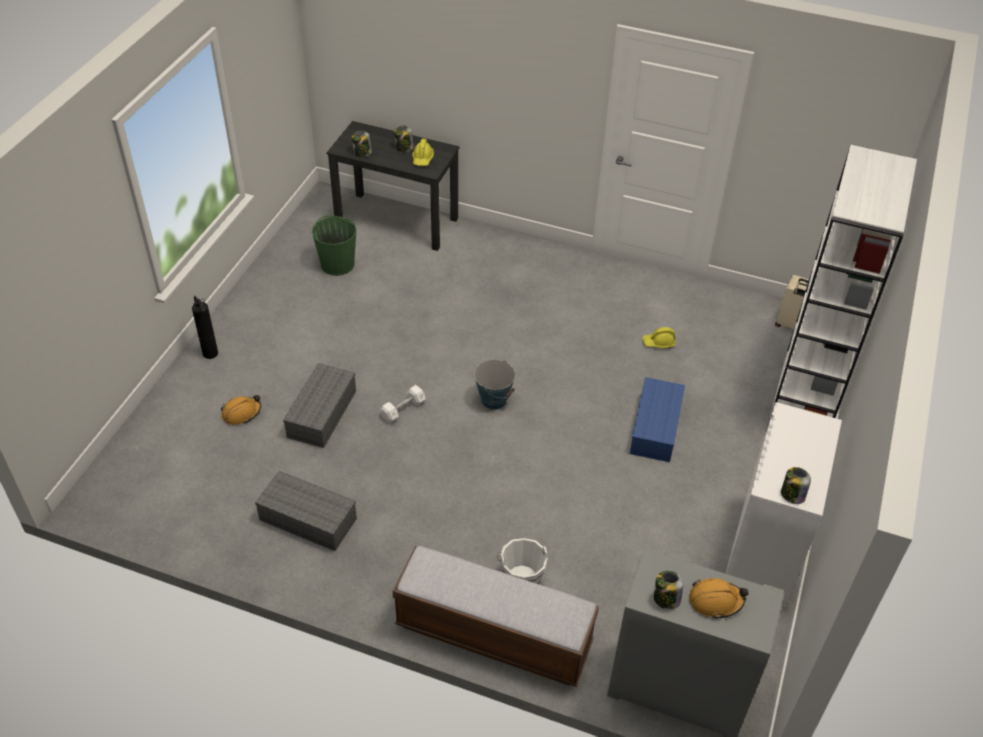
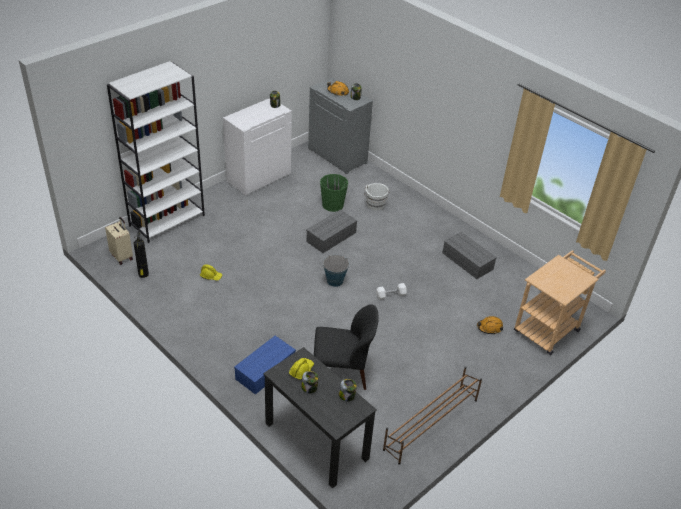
camera: 155 degrees left, 5 degrees down
fire extinguisher [192,296,218,359] -> fire extinguisher moved to [134,230,149,278]
grey storage box [283,363,356,448] -> grey storage box moved to [306,209,358,253]
green bucket [312,215,356,276] -> green bucket moved to [320,174,348,212]
bench [392,546,599,687] -> none
blue storage box [630,377,685,462] -> blue storage box moved to [234,336,296,395]
none -> black chair [314,304,379,390]
none -> brown shoe rack [383,366,482,465]
none -> beige cart [514,250,606,355]

